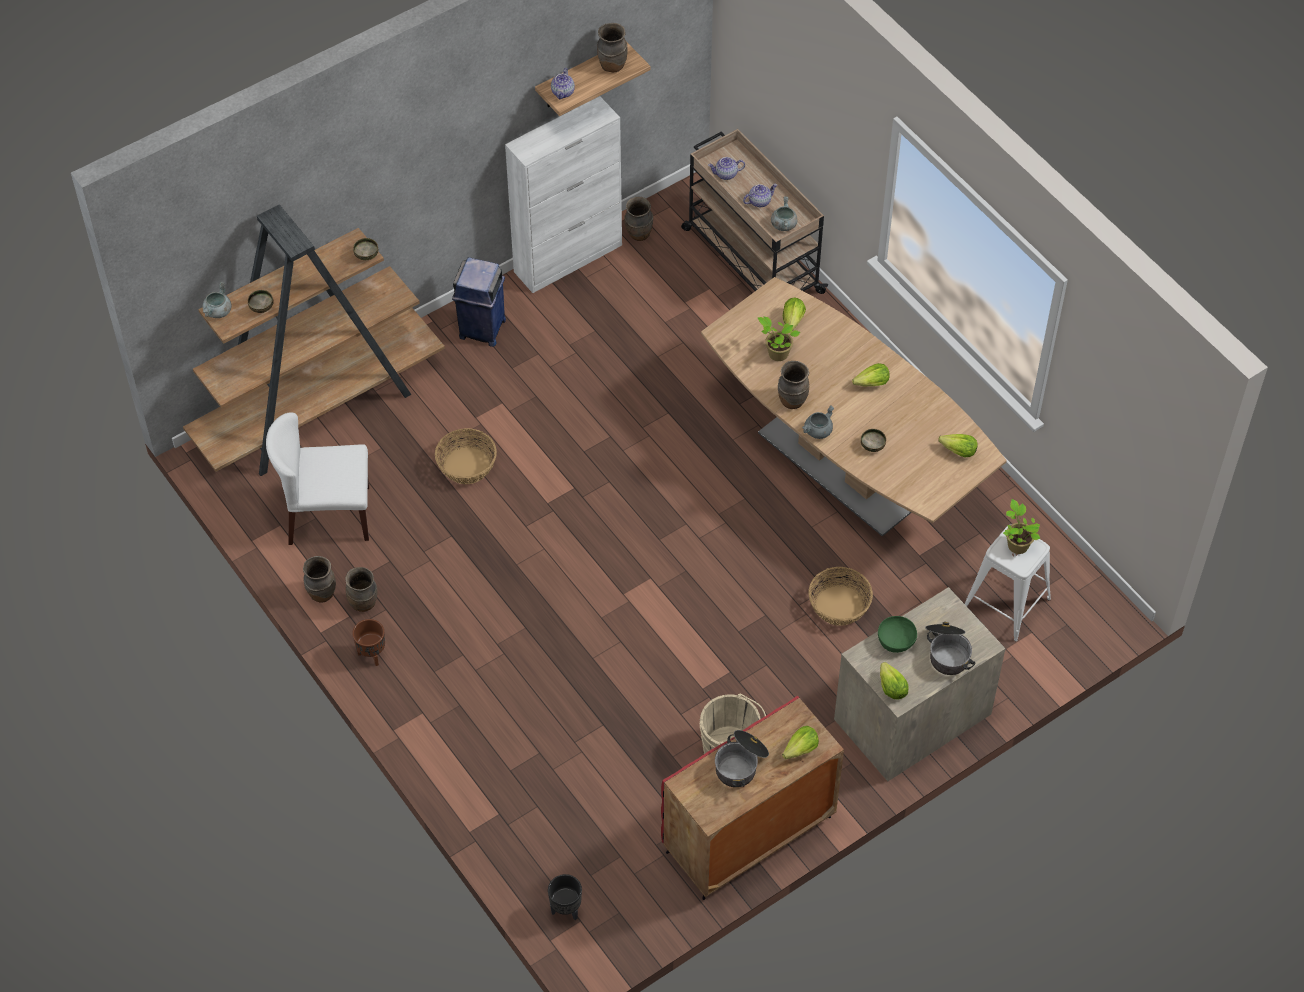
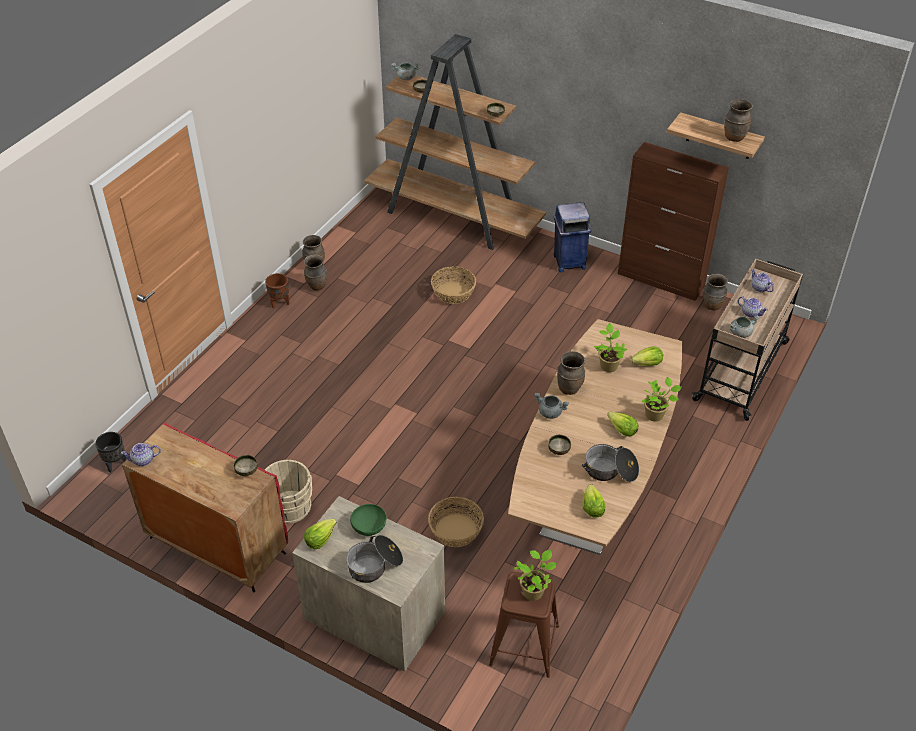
camera: 65 degrees right, 10 degrees down
white chair [266,412,369,545] -> none
white cabinet [505,96,622,293] -> brown cabinet [618,142,729,301]
teapot [551,68,575,99] -> teapot moved to [121,443,161,466]
cooking pot [715,730,769,787] -> cooking pot moved to [582,444,639,482]
lettuce [782,726,819,759] -> none
white stool [965,524,1051,642] -> brown stool [489,572,559,678]
none -> bowl [233,455,258,476]
none -> potted plant [642,377,682,422]

